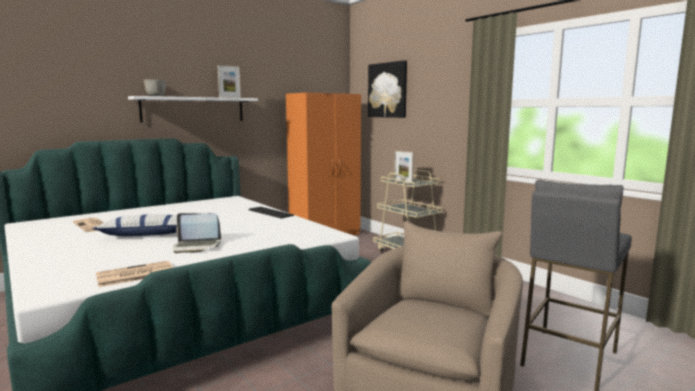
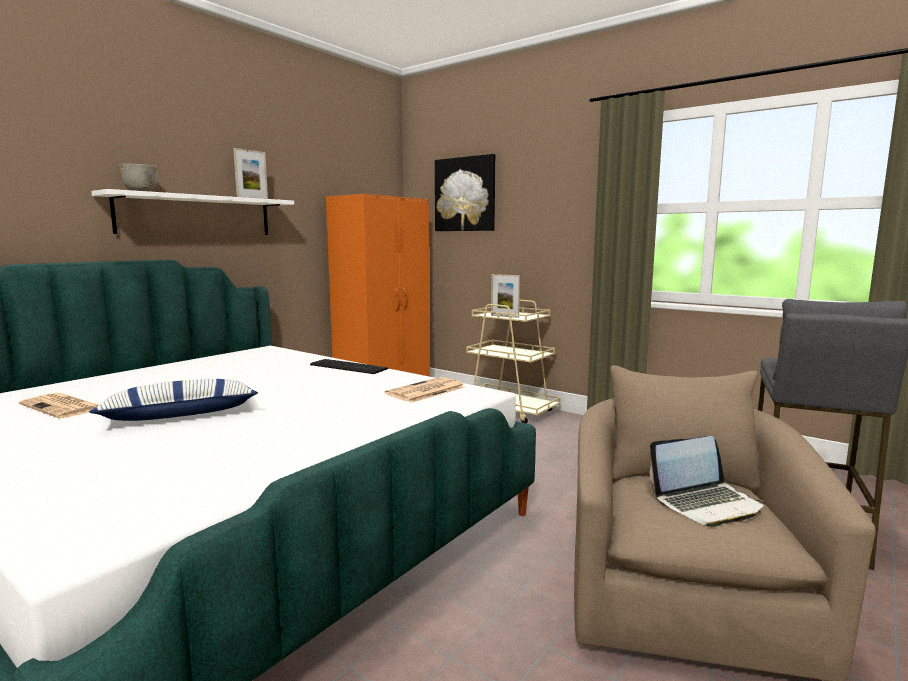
camera: 15 degrees left, 0 degrees up
newspaper [96,261,173,287] -> newspaper moved to [385,377,465,403]
laptop [173,213,221,253] -> laptop moved to [649,436,765,527]

